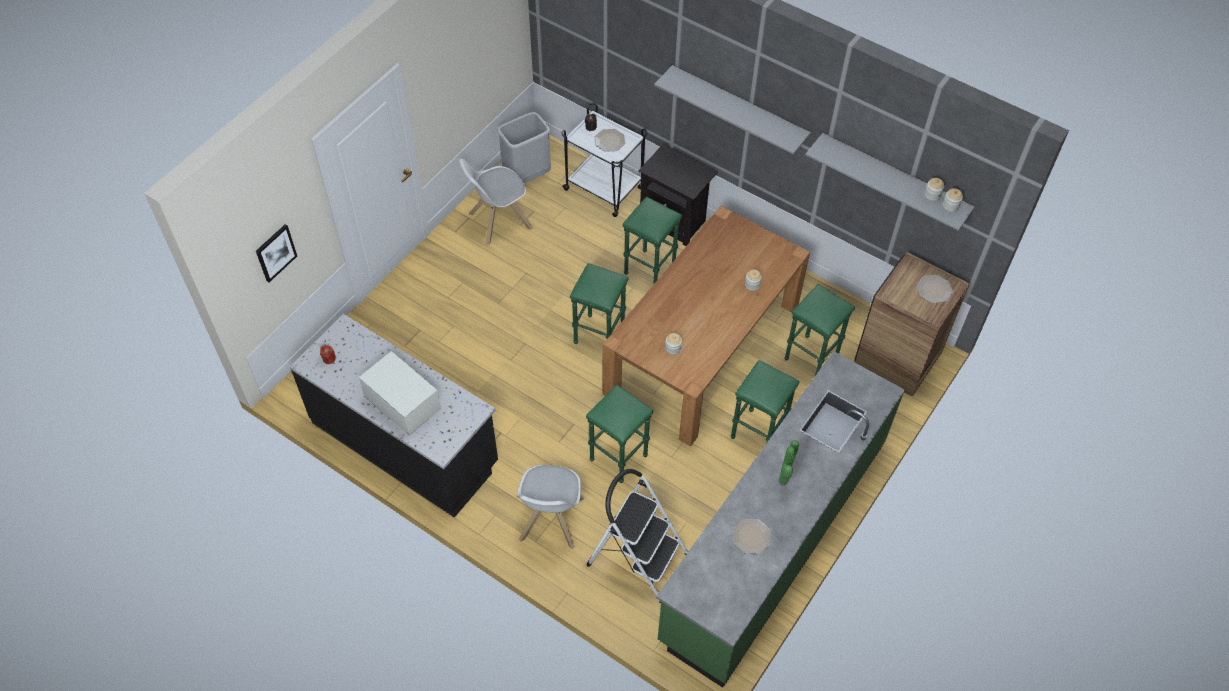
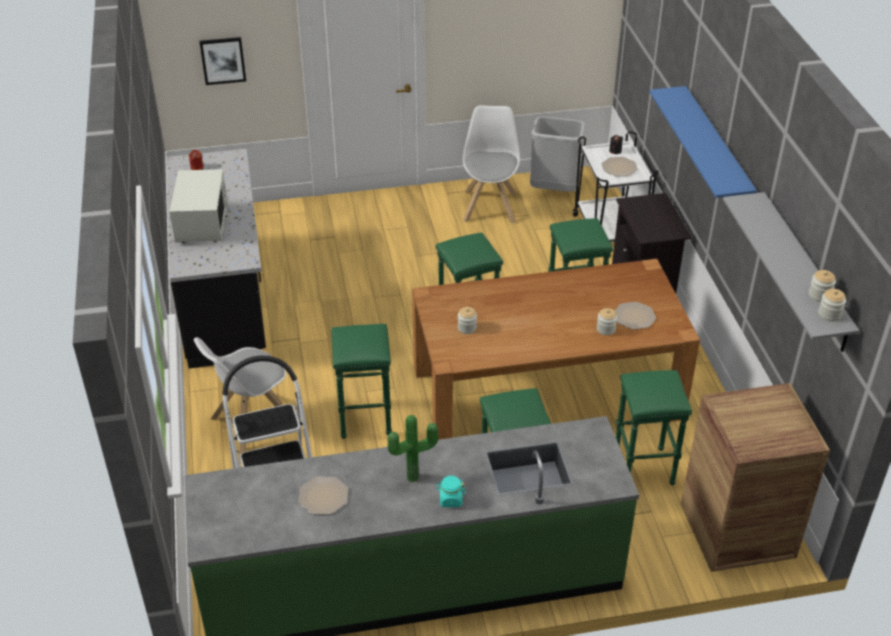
camera: 45 degrees right, 15 degrees down
chair [459,159,533,245] -> chair turned 75 degrees clockwise [463,105,520,224]
grey shelf [654,65,811,154] -> blue shelf [650,86,757,198]
plate [917,275,953,303] -> plate moved to [615,302,656,330]
none -> turquoise jar [436,476,466,507]

